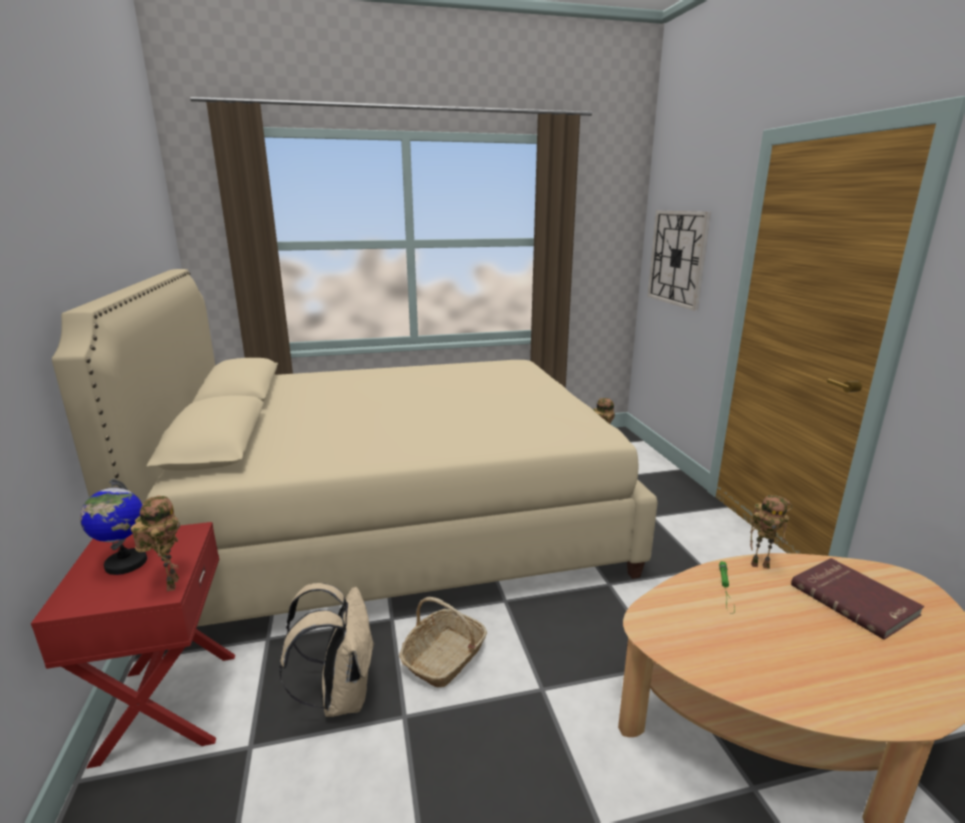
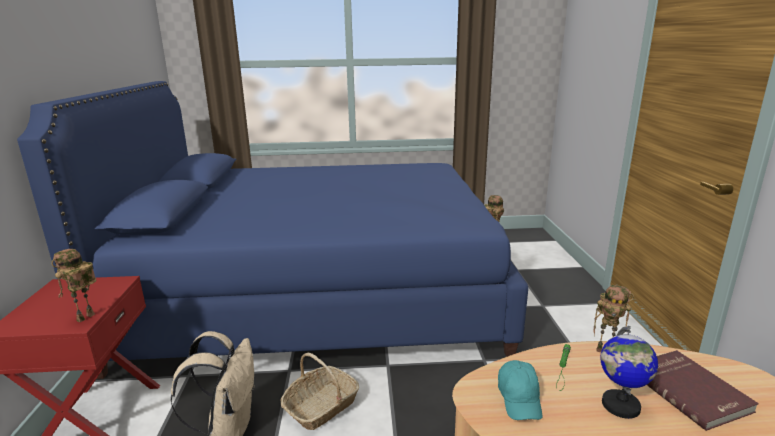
camera: 10 degrees right, 0 degrees up
beige bed [52,269,658,627] -> blue bed [17,81,528,379]
globe [80,479,147,575] -> globe moved to [600,326,658,419]
toy robot [130,496,180,591] -> toy robot turned 150 degrees counterclockwise [51,249,96,322]
wall clock [648,211,711,311] -> none
none -> turquoise cap [498,360,543,420]

